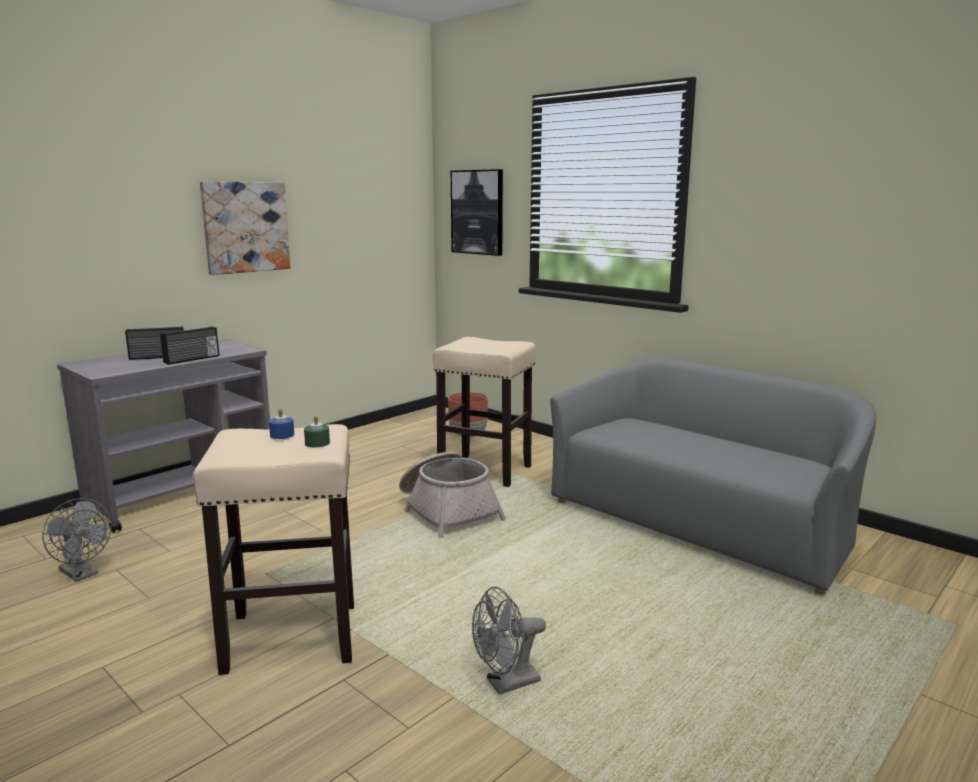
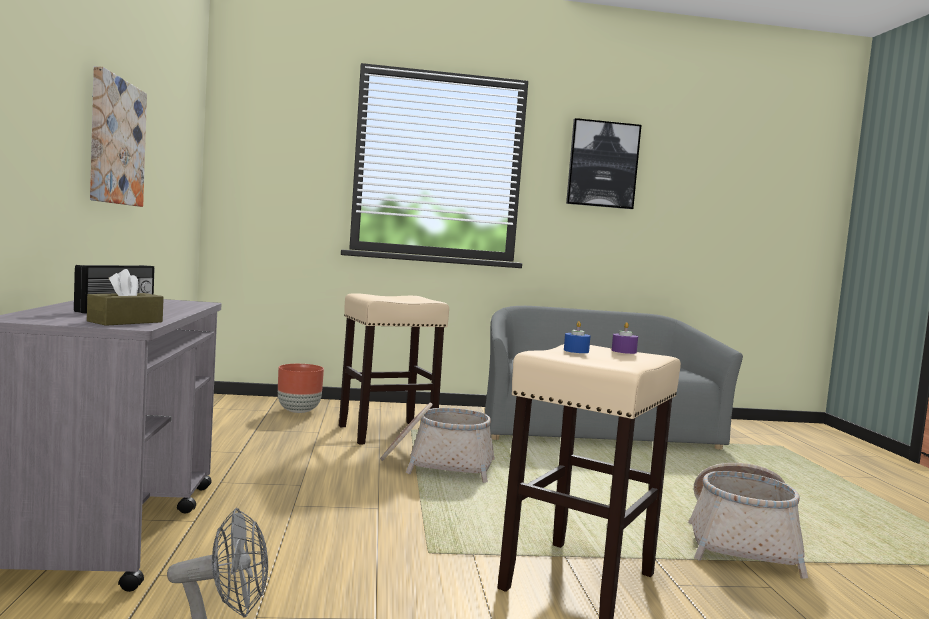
camera: 50 degrees left, 10 degrees down
radio [160,326,219,365] -> none
green candle [304,415,330,447] -> purple candle [612,322,638,354]
picture [451,169,503,256] -> picture moved to [566,118,641,209]
grey fan [472,587,546,695] -> basket [688,463,808,579]
none -> brown tissue box [87,269,164,326]

